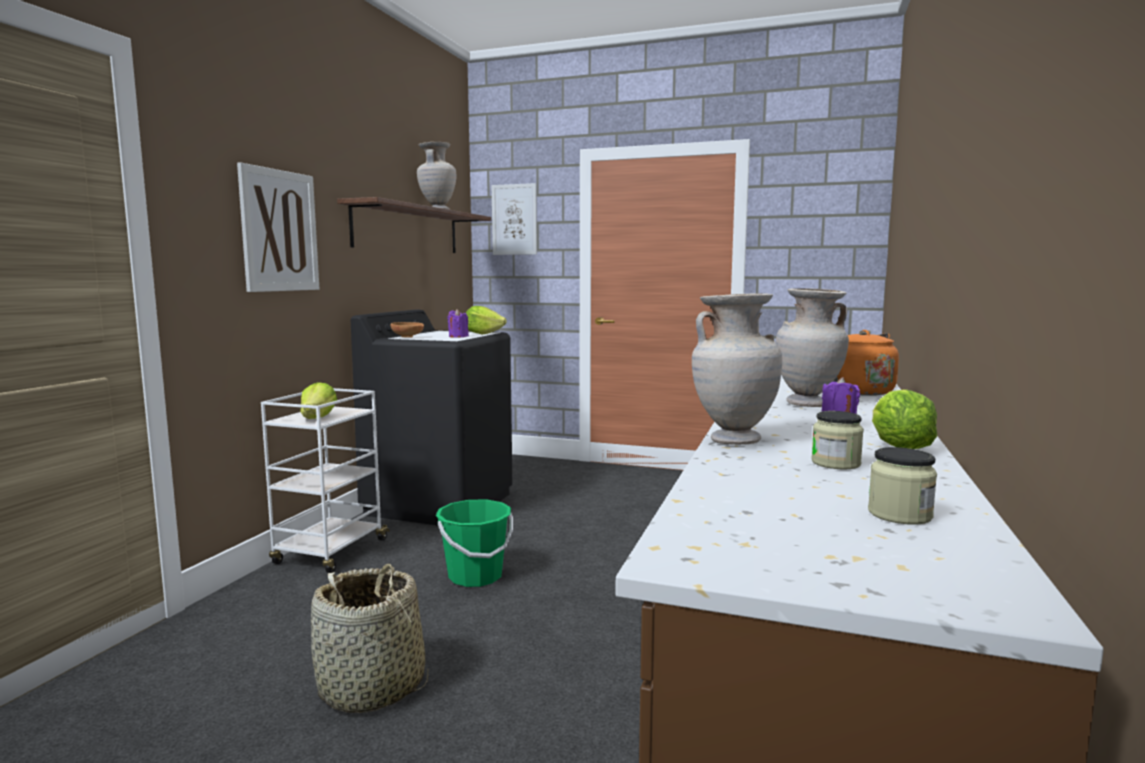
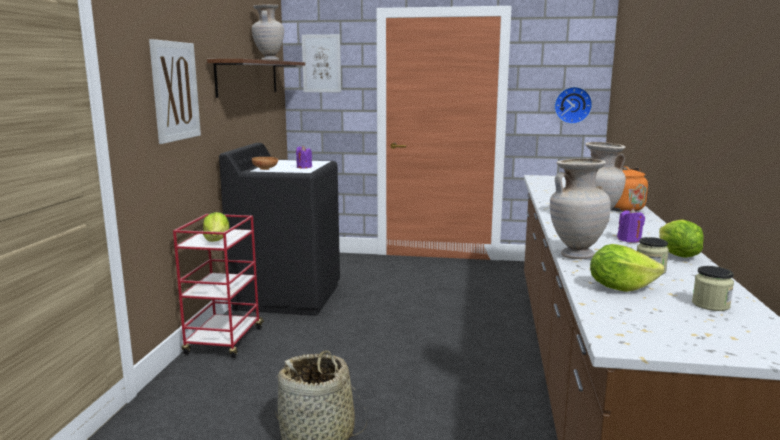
camera: 10 degrees left, 5 degrees up
white cart [261,388,390,573] -> red cart [173,214,264,358]
green bucket [436,500,513,587] -> none
lettuce [466,306,507,334] -> lettuce moved to [590,244,664,292]
none -> wall clock [554,87,593,124]

